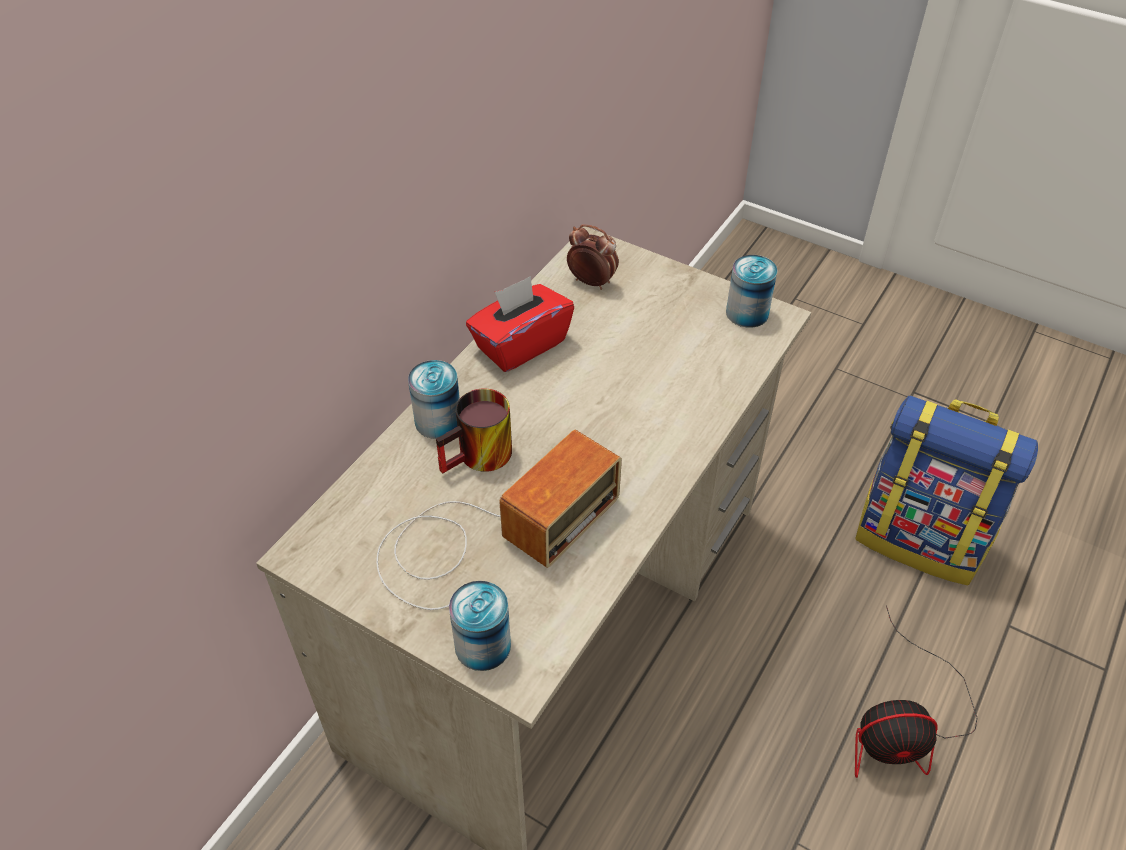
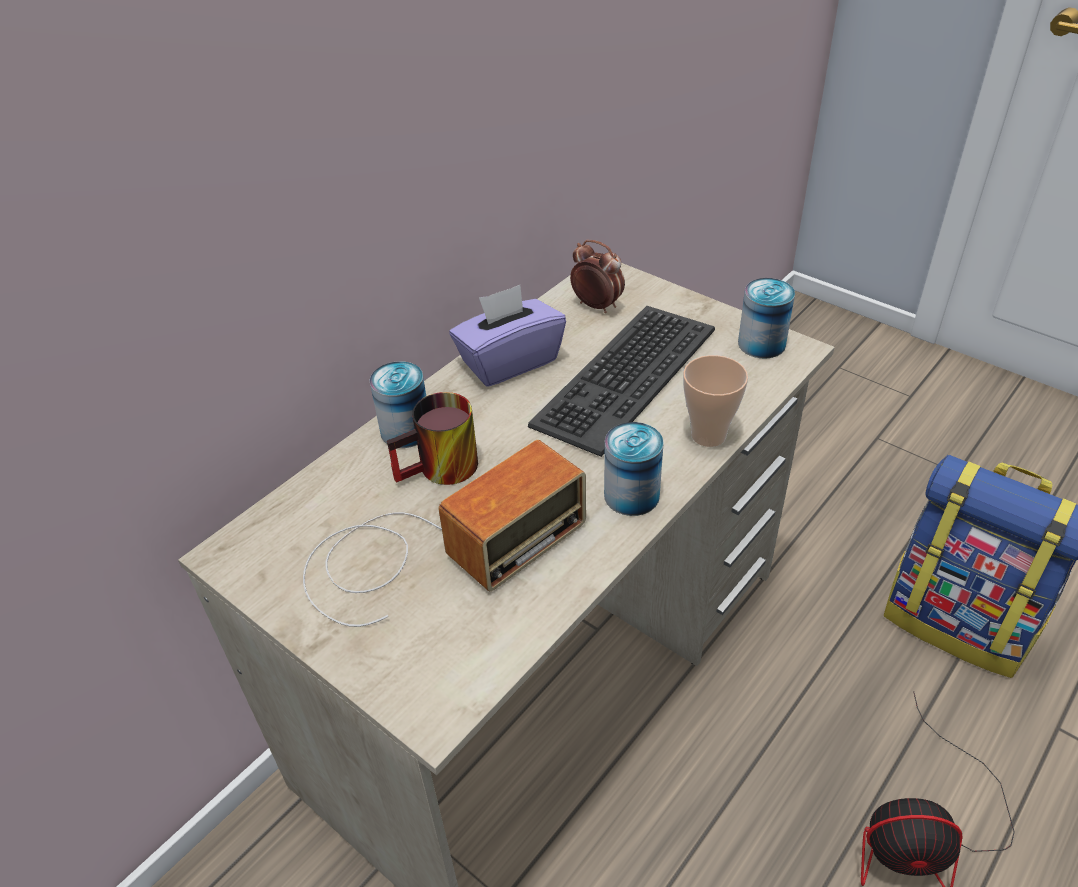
camera: 10 degrees right, 5 degrees down
can [449,581,511,671] -> can moved to [604,422,664,516]
red tissue box [466,276,574,372] -> purple tissue box [450,285,566,387]
none -> keyboard [528,306,715,457]
none -> cup [683,355,748,447]

